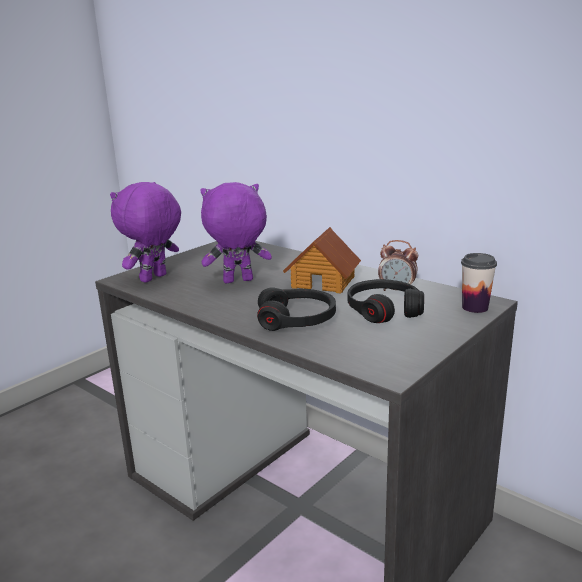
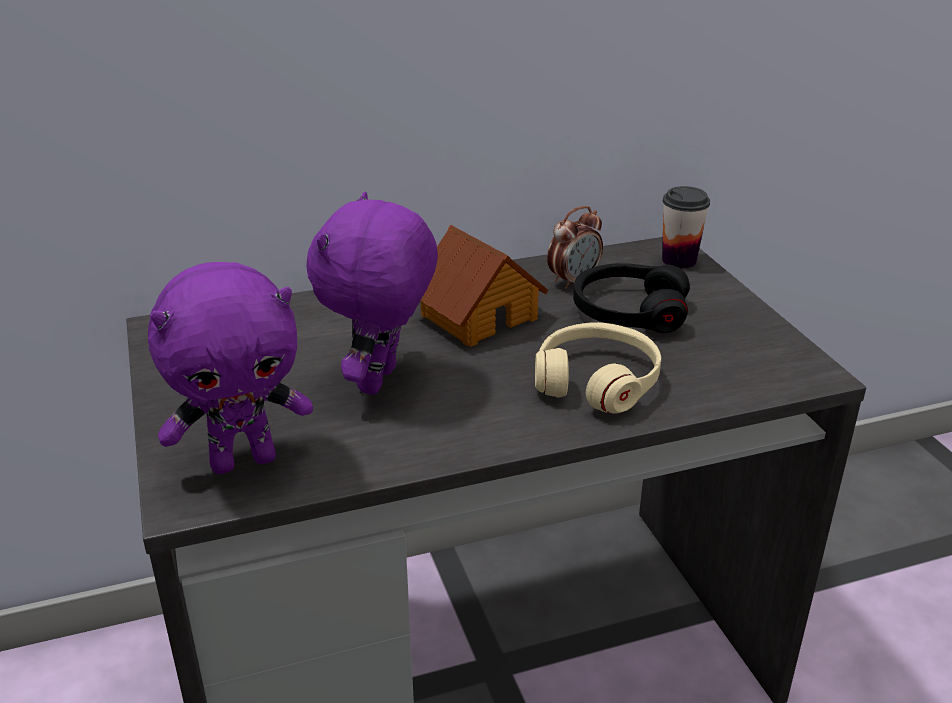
camera: 60 degrees left, 10 degrees up
purple plush toy [110,182,181,283] -> purple plush toy turned 90 degrees counterclockwise [148,262,313,474]
black headphones [257,287,336,331] -> beige headphones [535,322,661,414]

